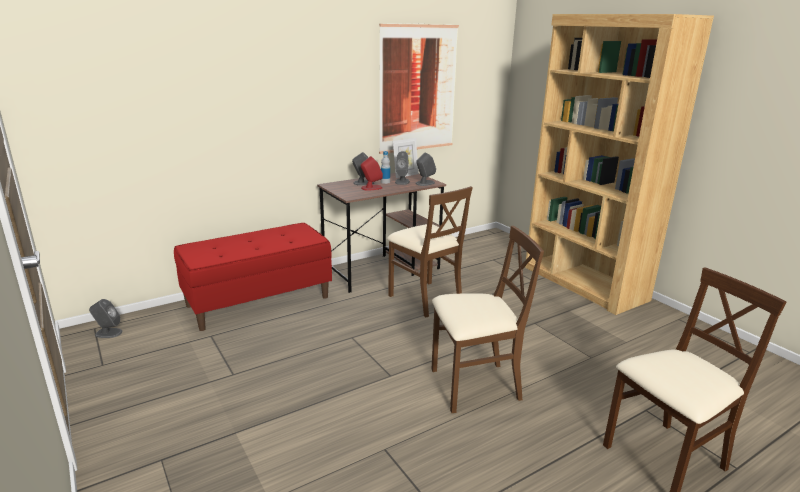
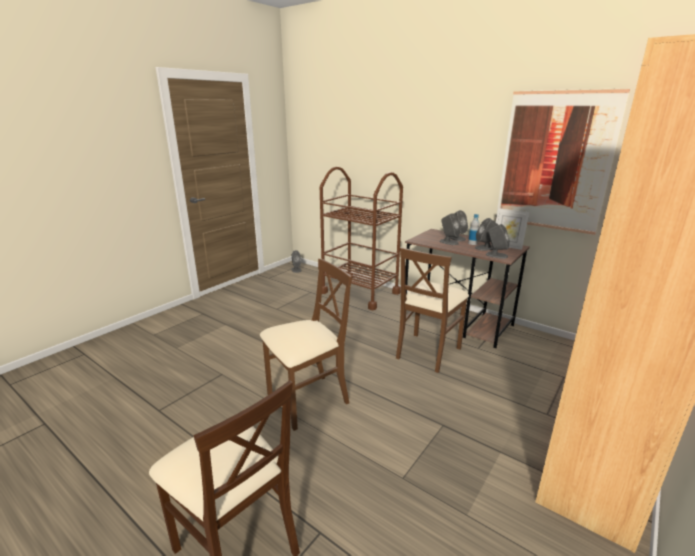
camera: 70 degrees right, 0 degrees up
red bench [174,223,332,331] -> brown cart [320,167,403,310]
red speaker [361,156,383,191] -> grey speaker [440,213,461,245]
brown chair [432,226,544,413] -> brown chair turned 90 degrees counterclockwise [260,259,352,431]

